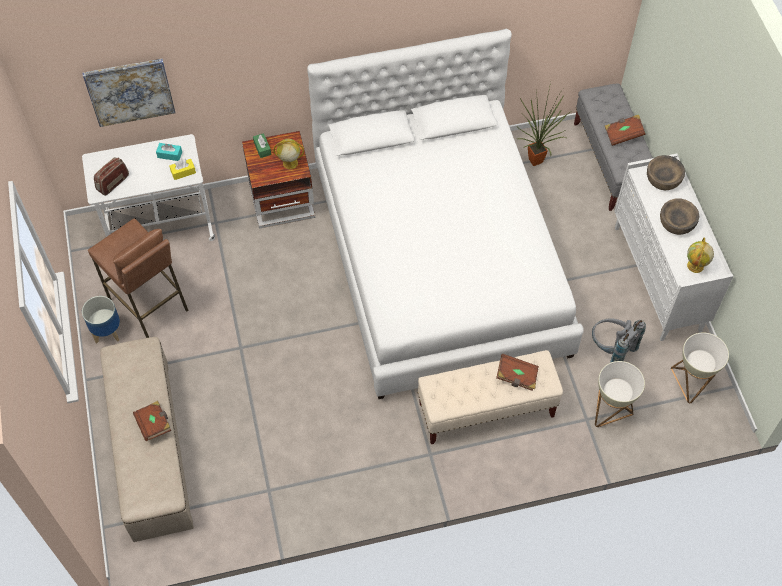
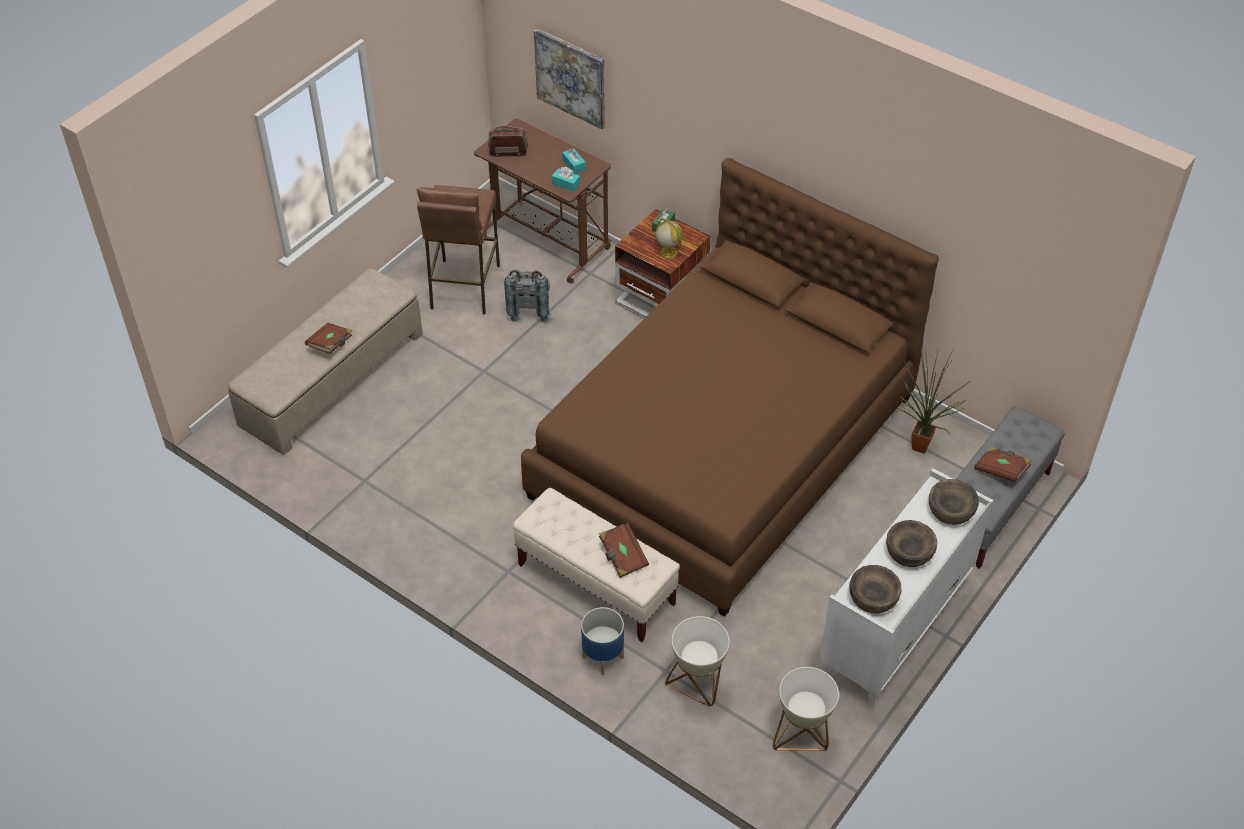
camera: 50 degrees right, 10 degrees down
white desk [82,134,215,241] -> brown desk [474,119,612,283]
planter [82,296,120,343] -> planter moved to [581,607,624,675]
yellow tissue box [169,159,196,180] -> turquoise tissue box [552,167,580,192]
white bed [307,28,584,399] -> brown bed [521,158,939,617]
grey backpack [592,318,646,363] -> grey backpack moved to [504,269,552,323]
globe [687,238,714,273] -> brown bowl [849,565,901,614]

